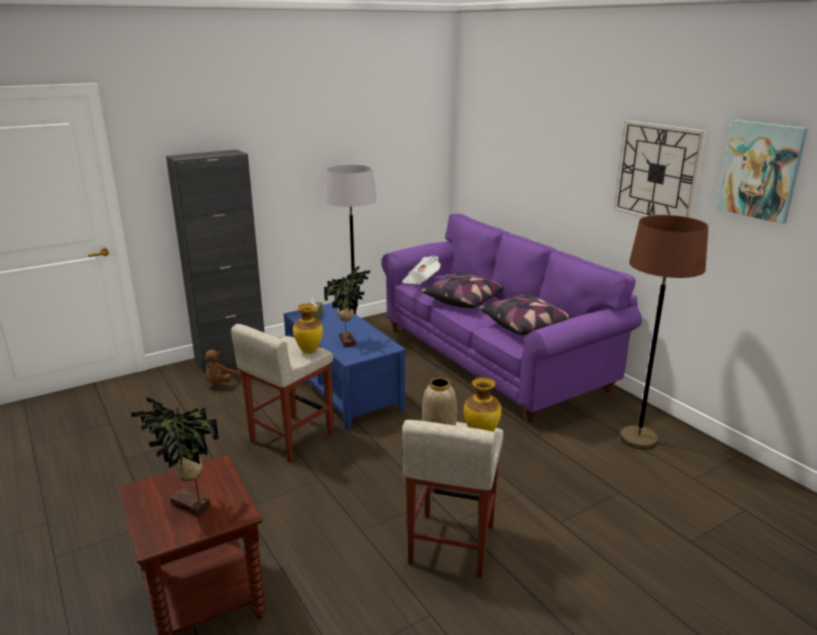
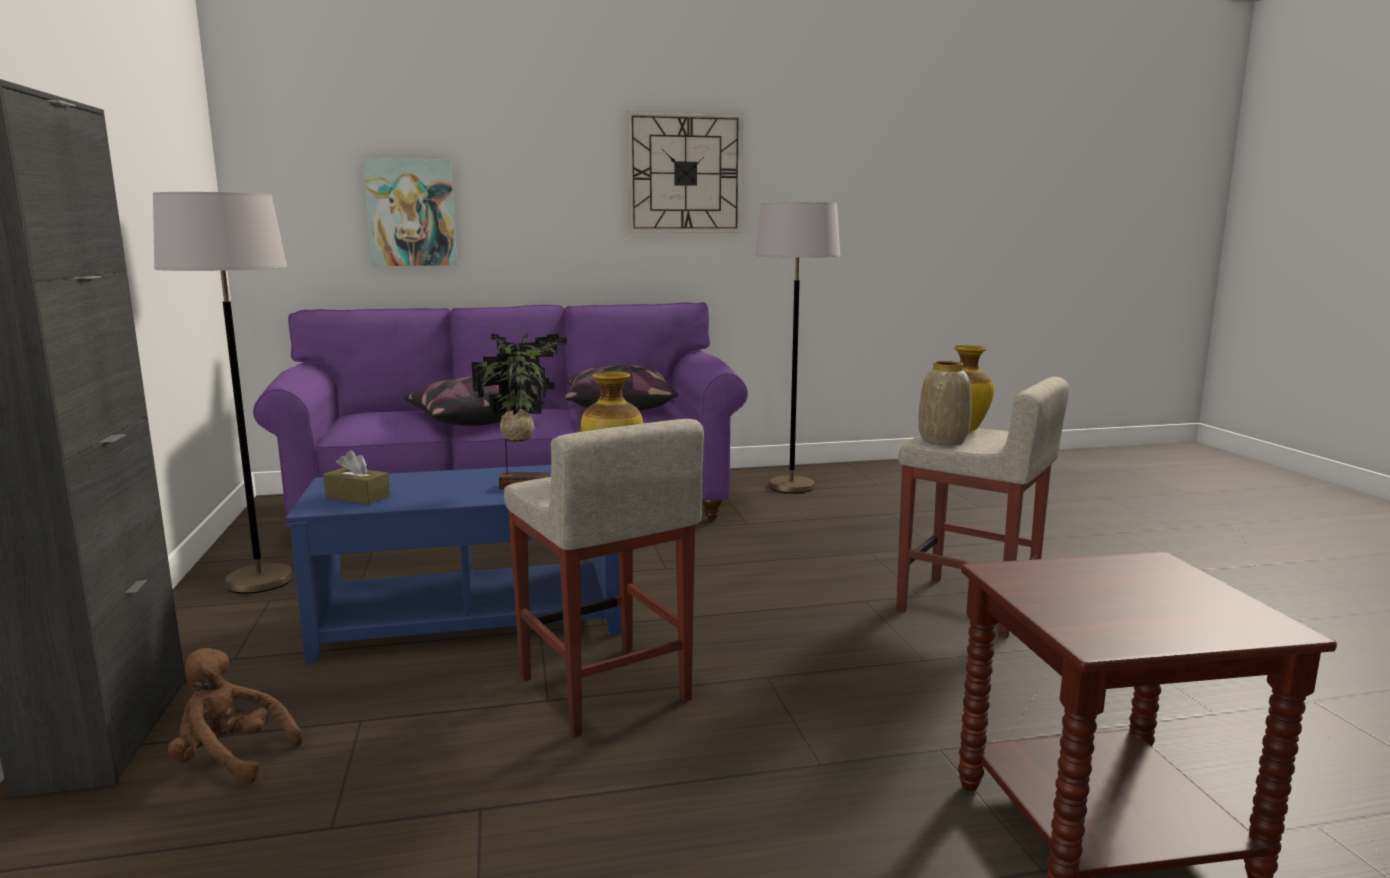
camera: 70 degrees left, 10 degrees down
potted plant [131,397,219,517] -> none
brown plush toy [204,350,241,383] -> brown plush toy turned 150 degrees clockwise [168,648,302,784]
newspaper [402,256,441,285] -> none
brown floor lamp [620,215,709,449] -> grey floor lamp [755,202,840,493]
picture [716,120,808,224] -> picture moved to [362,158,457,266]

